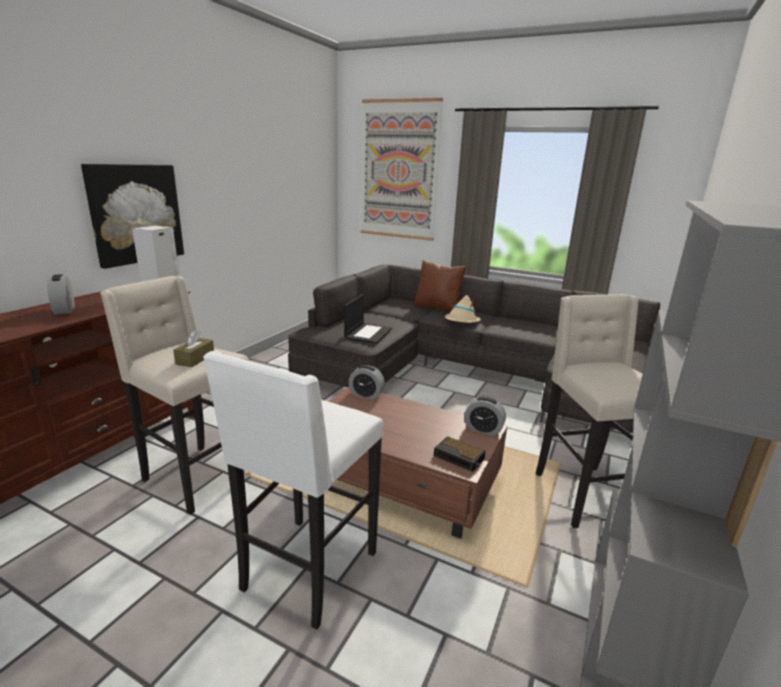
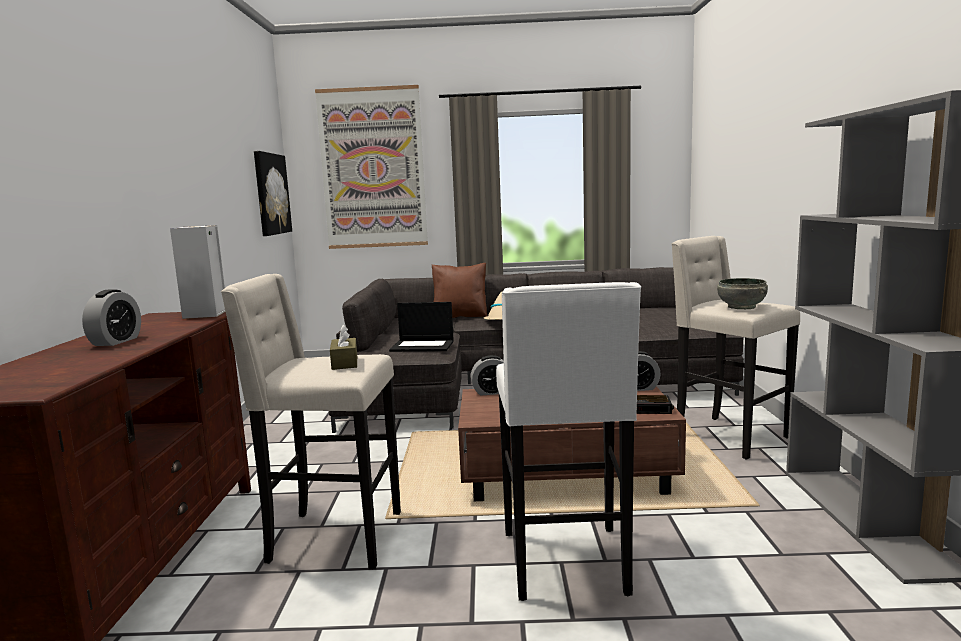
camera: 25 degrees left, 10 degrees down
alarm clock [47,274,75,315] -> alarm clock turned 120 degrees counterclockwise [82,289,141,346]
picture [81,164,184,269] -> picture moved to [254,151,292,236]
laptop [344,294,392,344] -> laptop turned 105 degrees clockwise [389,302,454,352]
none -> grey bowl [717,278,768,309]

